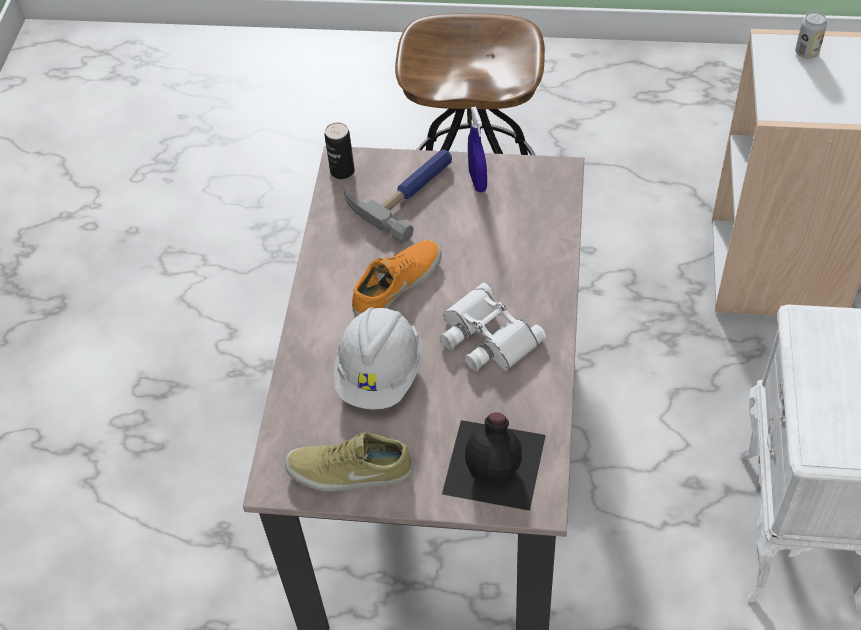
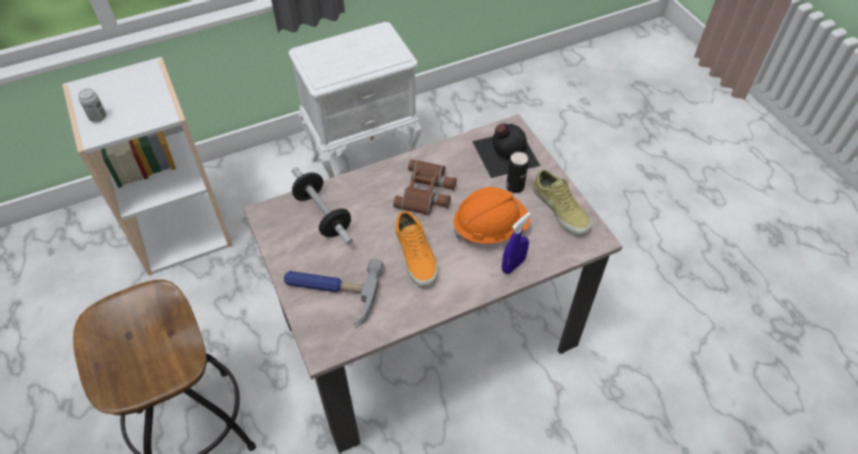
camera: 125 degrees left, 0 degrees up
can [324,122,355,179] -> can moved to [506,152,529,193]
white hard hat [334,307,423,410] -> orange hard hat [453,187,530,243]
orange shoe [352,240,442,317] -> orange shoe turned 120 degrees counterclockwise [396,211,438,286]
white binoculars [440,283,547,371] -> brown binoculars [393,159,457,215]
blue spray bottle [468,107,487,192] -> blue spray bottle moved to [502,212,531,274]
none -> dumbbell [292,167,353,245]

